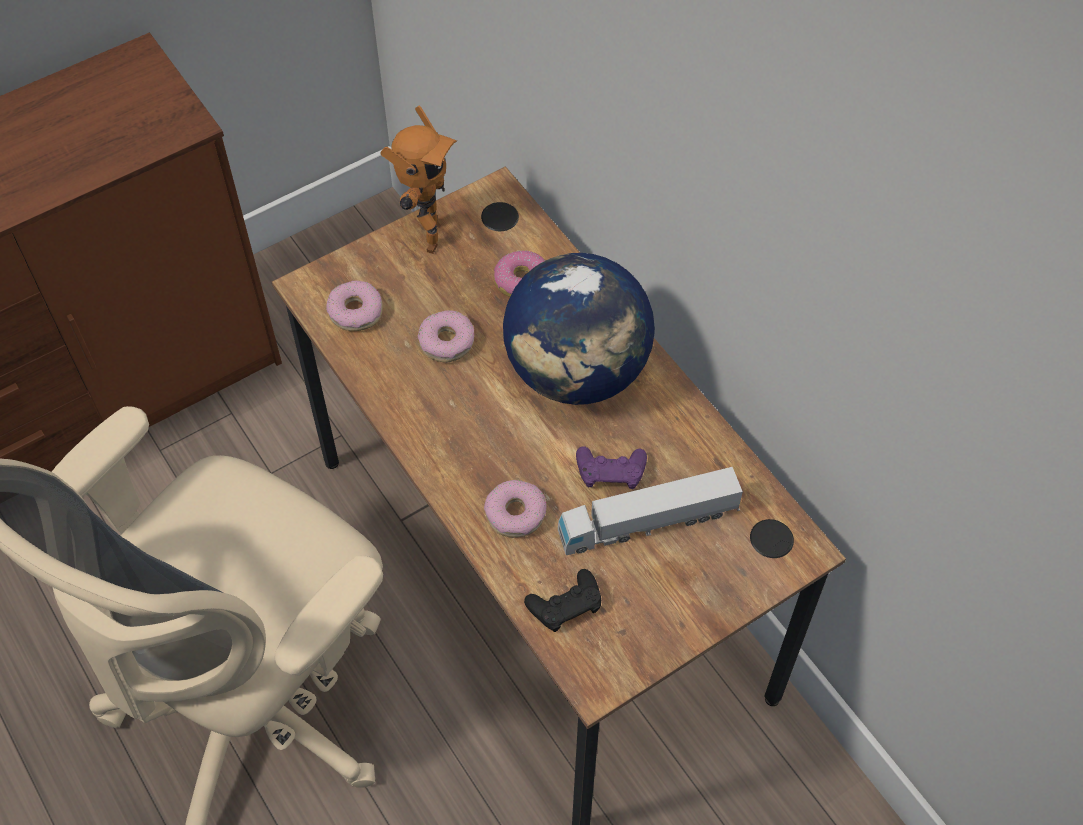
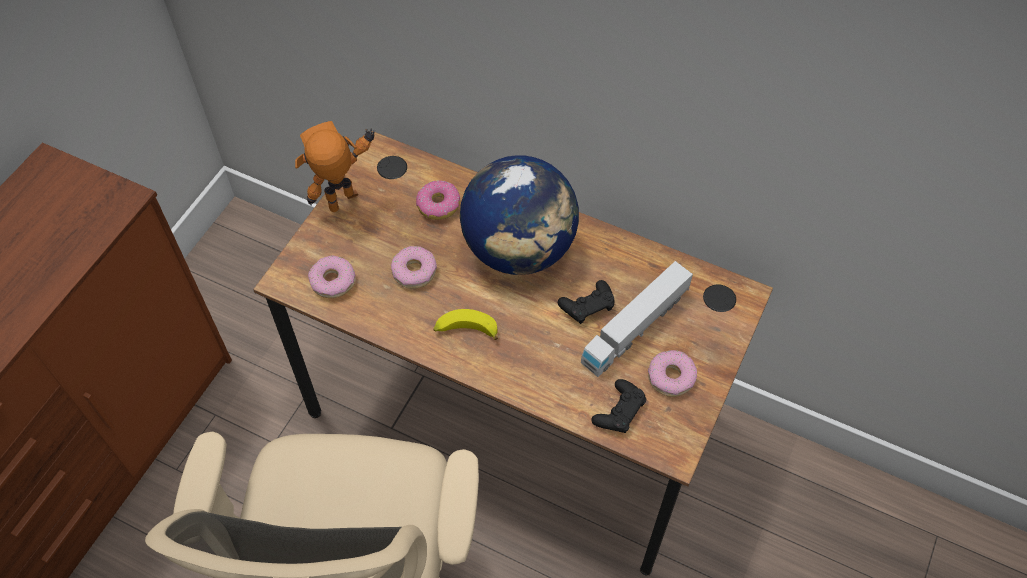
camera: 30 degrees left, 0 degrees up
toy robot [381,106,457,254] -> toy robot turned 105 degrees counterclockwise [295,121,375,212]
donut [484,480,547,538] -> donut moved to [648,350,697,397]
purple game controller [576,446,647,489] -> black game controller [558,280,614,324]
none -> banana [433,309,498,340]

